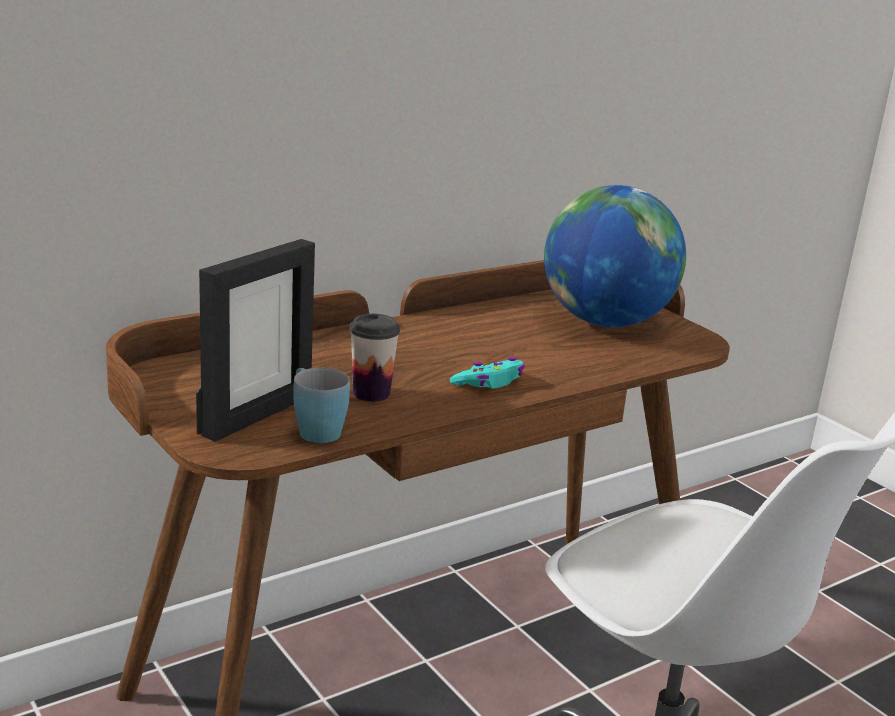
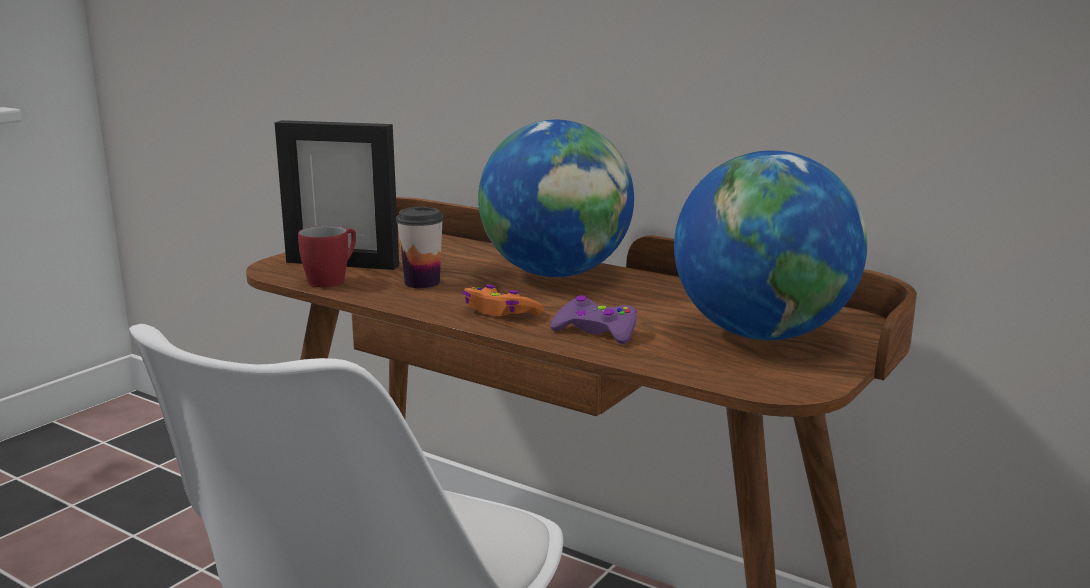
camera: 70 degrees right, 5 degrees down
blue mug [293,368,350,443] -> red mug [298,226,356,287]
turquoise game controller [450,357,525,389] -> orange game controller [462,285,544,316]
none -> globe [478,120,634,277]
none -> purple game controller [550,295,637,344]

